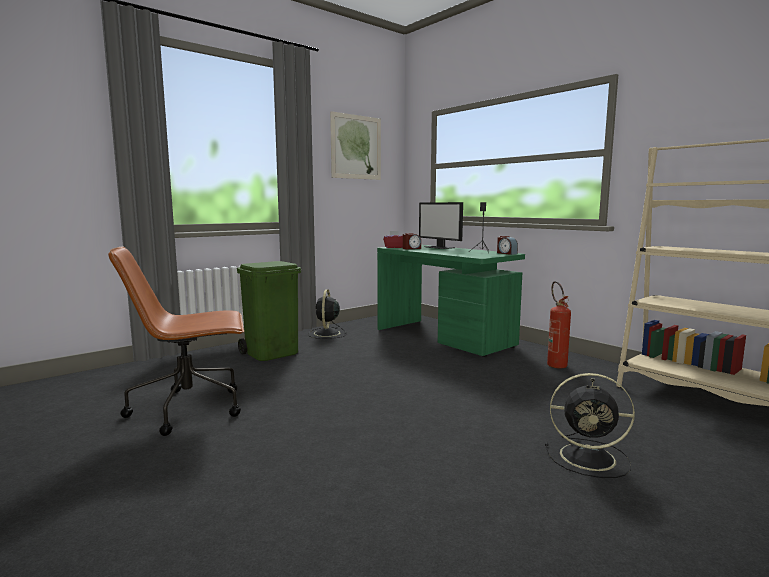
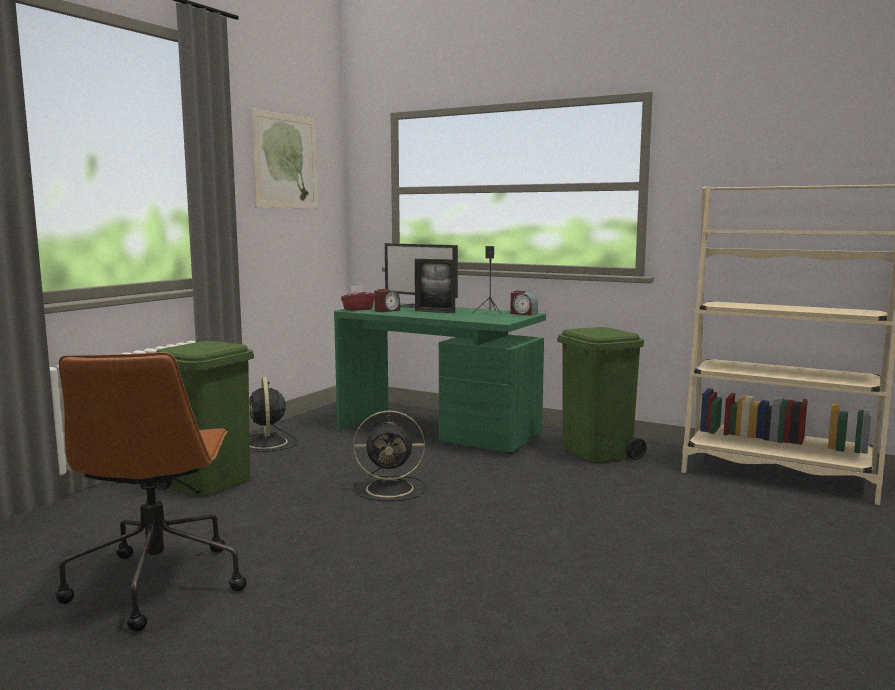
camera: 20 degrees left, 0 degrees up
brown office chair [108,247,244,436] -> brown office chair turned 60 degrees counterclockwise [56,352,246,632]
black fan [545,373,635,478] -> black fan moved to [353,411,426,501]
fire extinguisher [547,281,571,368] -> green trash can [557,327,647,463]
none -> picture frame [415,259,455,313]

